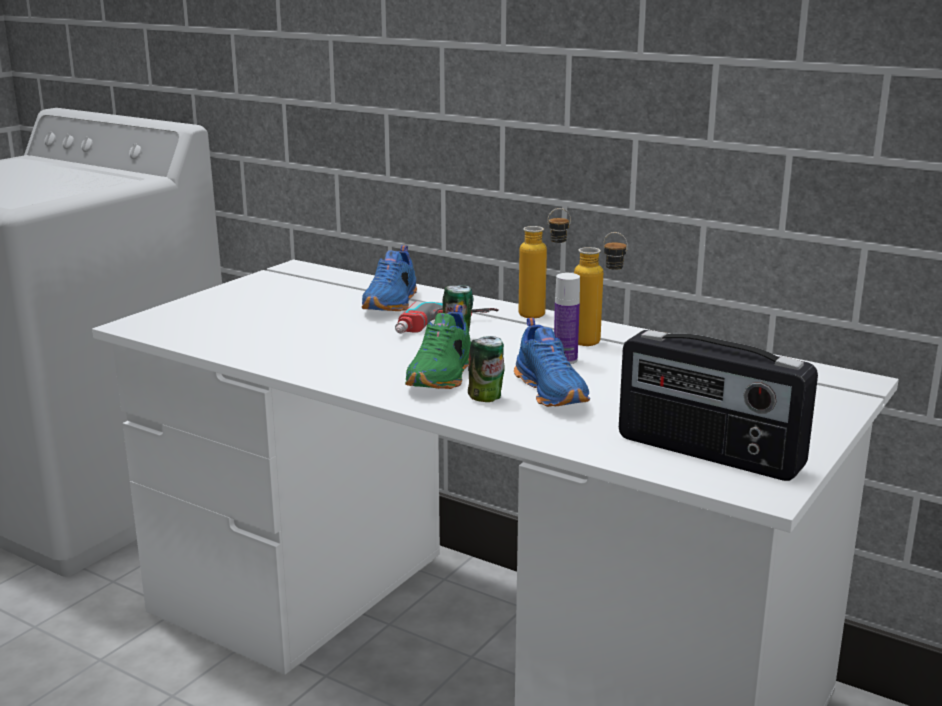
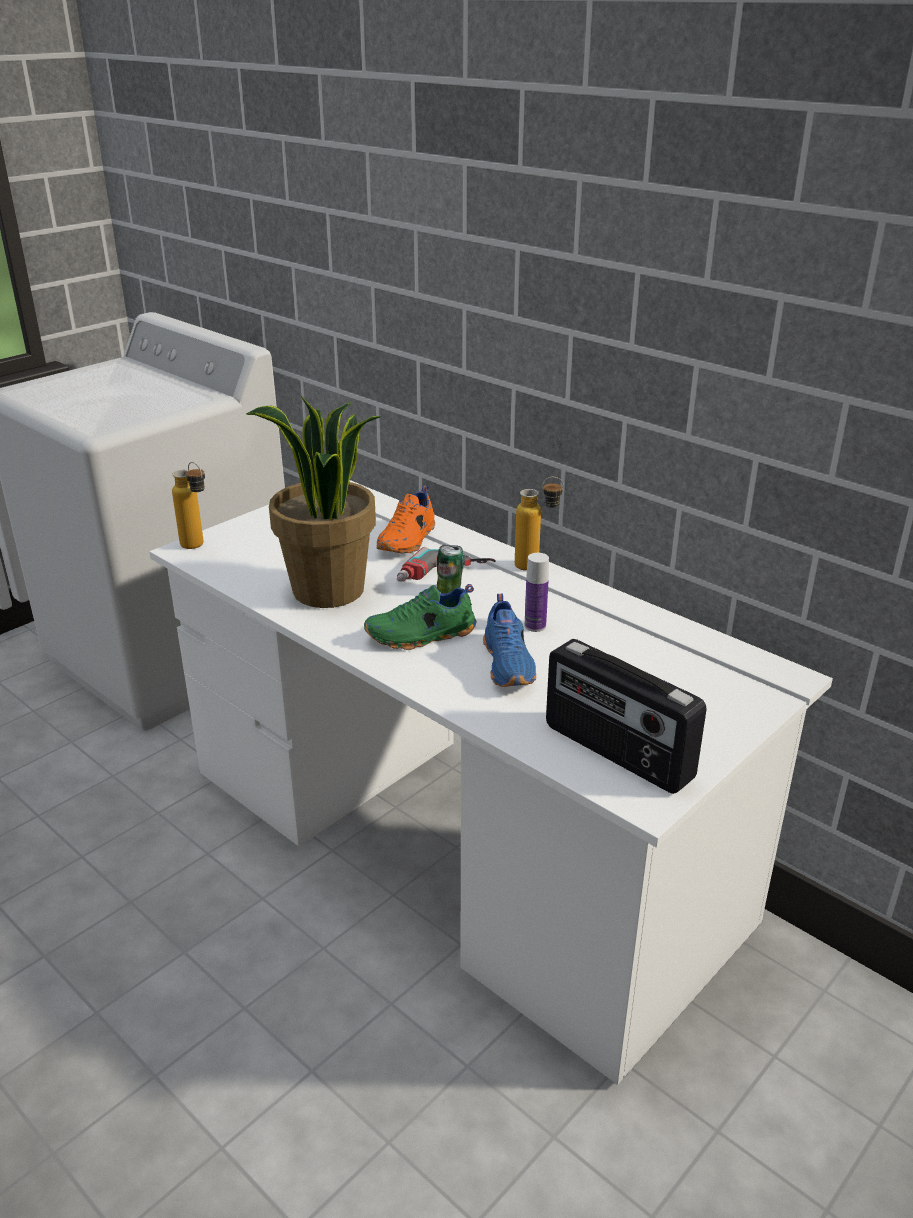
camera: 10 degrees right, 10 degrees up
blue shoe [362,245,417,311] -> orange shoe [376,485,435,553]
green shoe [405,305,471,389] -> green shoe turned 45 degrees clockwise [364,584,476,650]
can [468,336,505,402] -> none
bottle [574,232,628,346] -> bottle moved to [172,462,205,549]
none -> potted plant [246,395,382,608]

